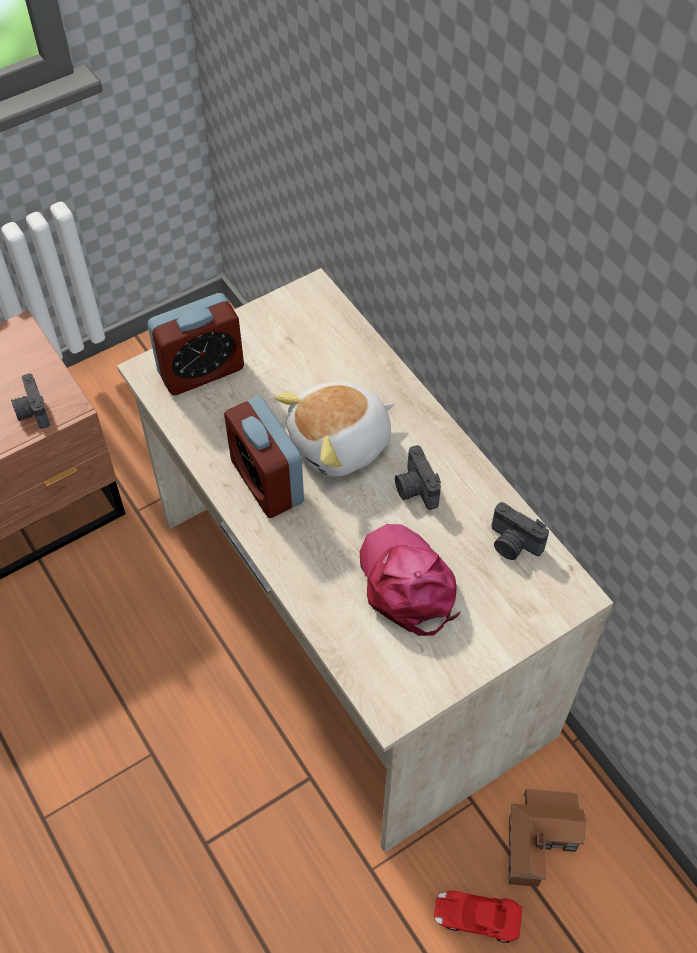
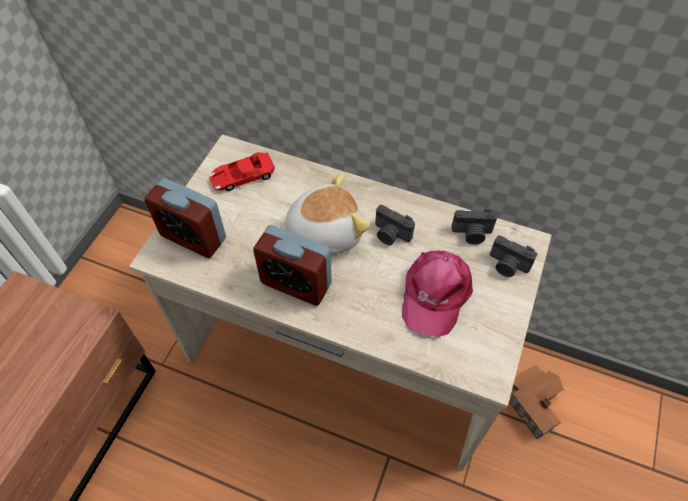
camera: 35 degrees left, 0 degrees up
camera [11,373,50,429] -> camera moved to [490,235,537,277]
alarm clock [147,293,244,395] -> alarm clock turned 90 degrees clockwise [144,178,226,258]
plush toy [275,382,395,477] -> plush toy turned 135 degrees counterclockwise [286,173,370,256]
pink cap [360,524,461,636] -> pink cap turned 105 degrees counterclockwise [402,251,473,337]
red toy car [434,891,523,943] -> red toy car moved to [209,152,275,191]

